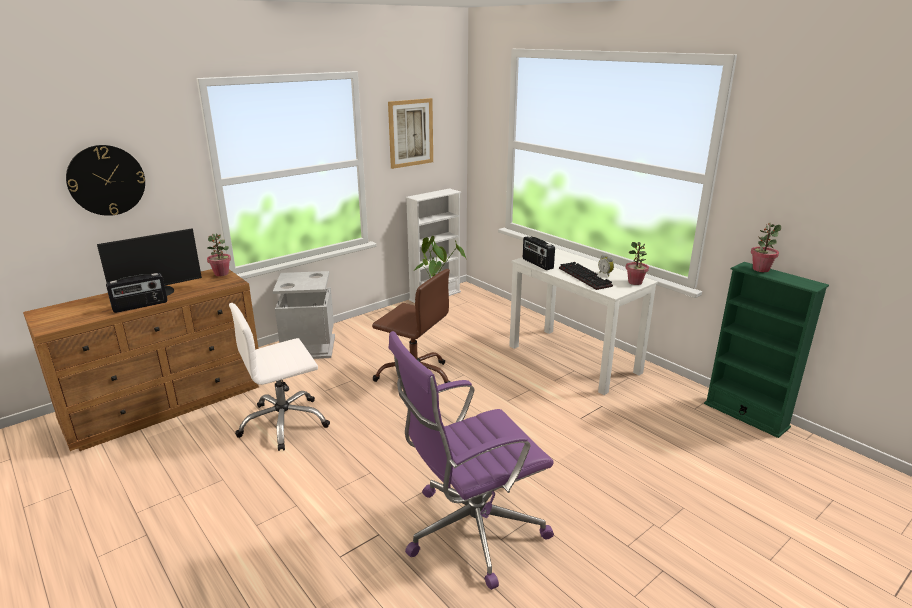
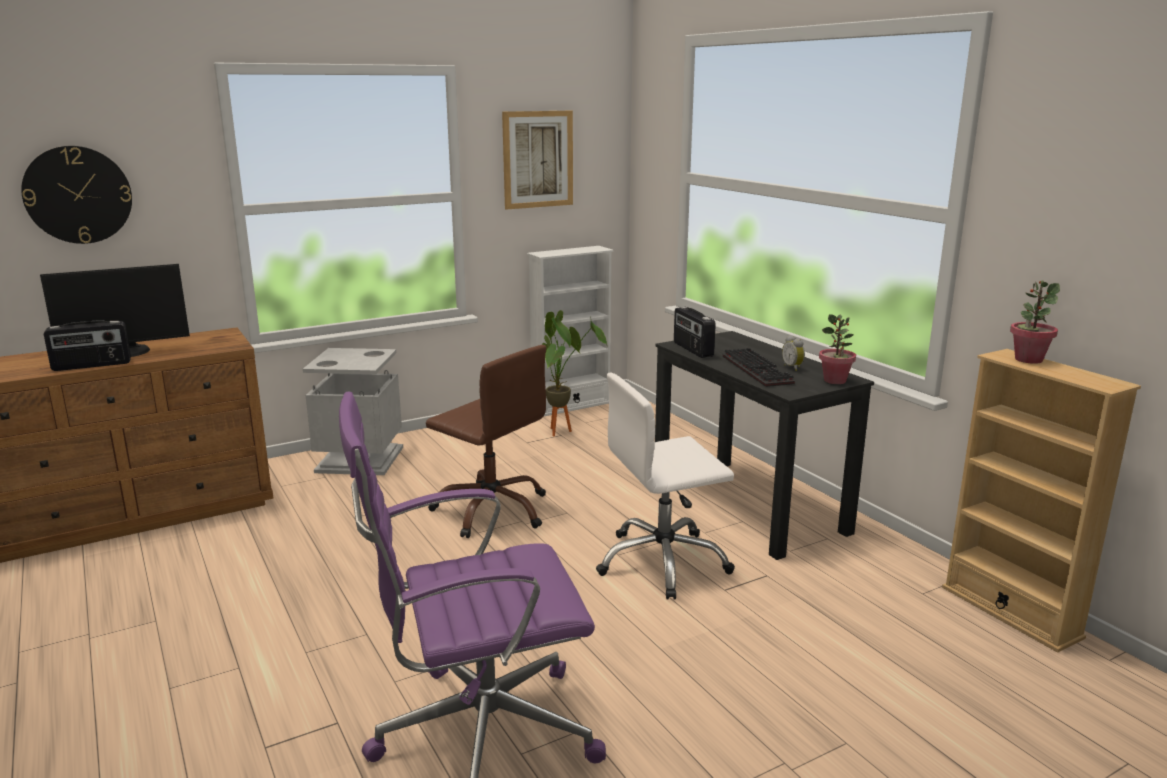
camera: 10 degrees right, 5 degrees down
potted plant [207,233,231,276] -> none
white office chair [229,303,330,451] -> white office chair moved to [596,373,735,600]
white desk [509,248,658,395] -> black desk [655,331,874,560]
green bookcase [704,262,829,438] -> beige bookcase [942,349,1141,653]

